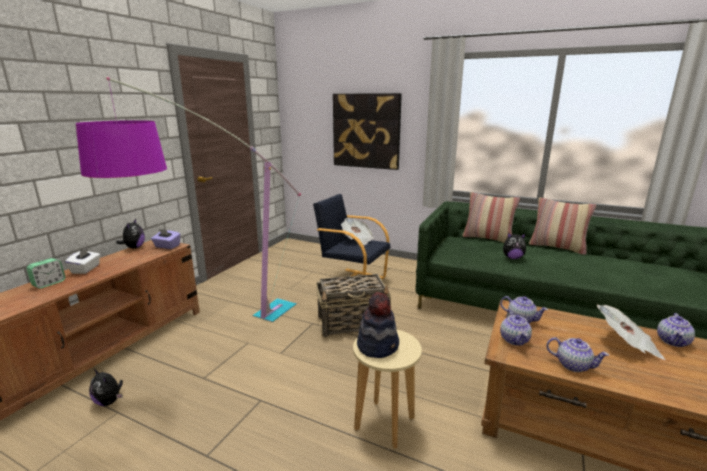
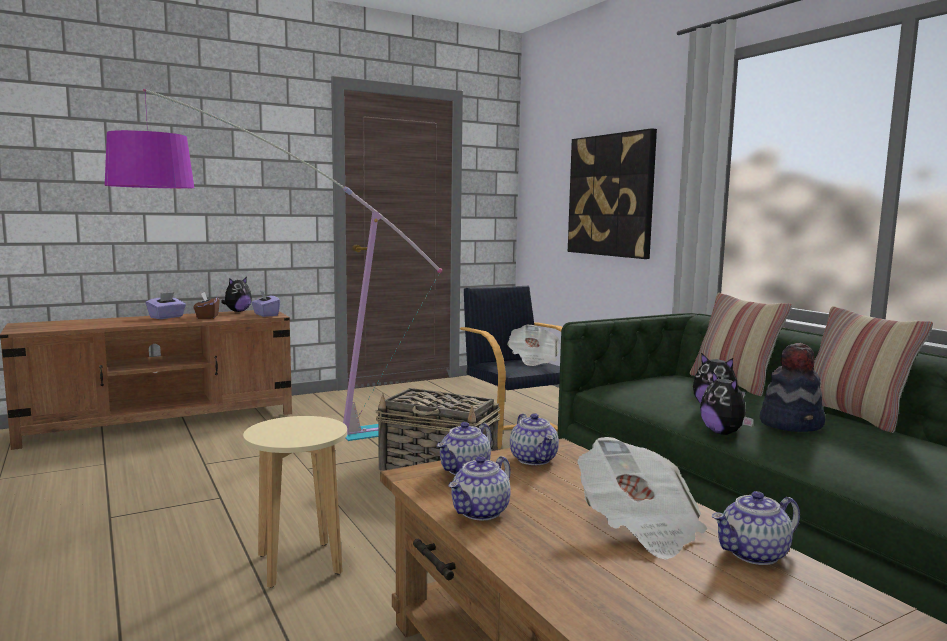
camera: 35 degrees right, 10 degrees down
alarm clock [27,258,65,288] -> none
white tissue box [65,247,100,274] -> purple tissue box [146,292,186,319]
plush toy [89,369,123,406] -> plush toy moved to [700,371,754,435]
hat [357,292,399,358] -> hat moved to [759,343,825,432]
teapot [547,337,609,372] -> teapot turned 60 degrees clockwise [448,456,511,520]
none -> brown tissue box [194,292,220,319]

